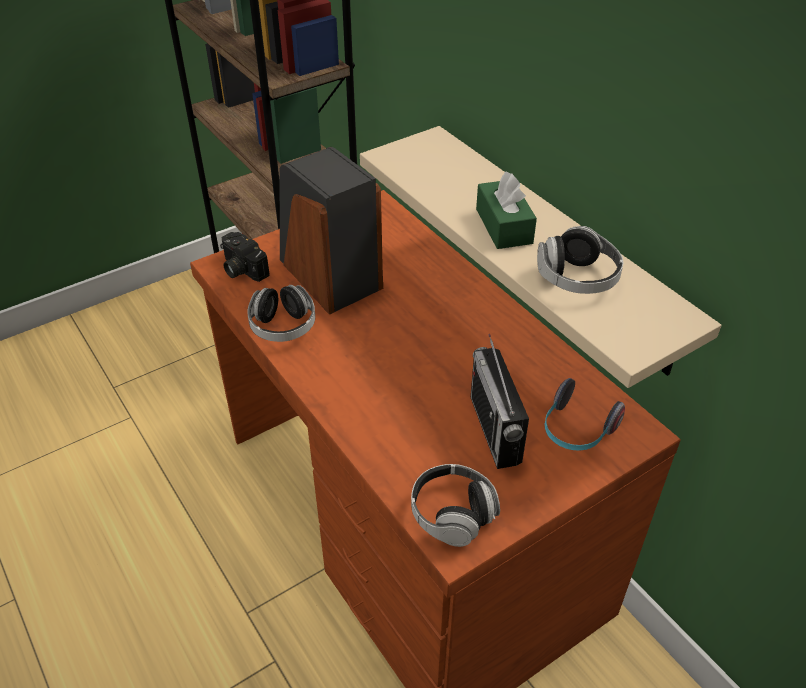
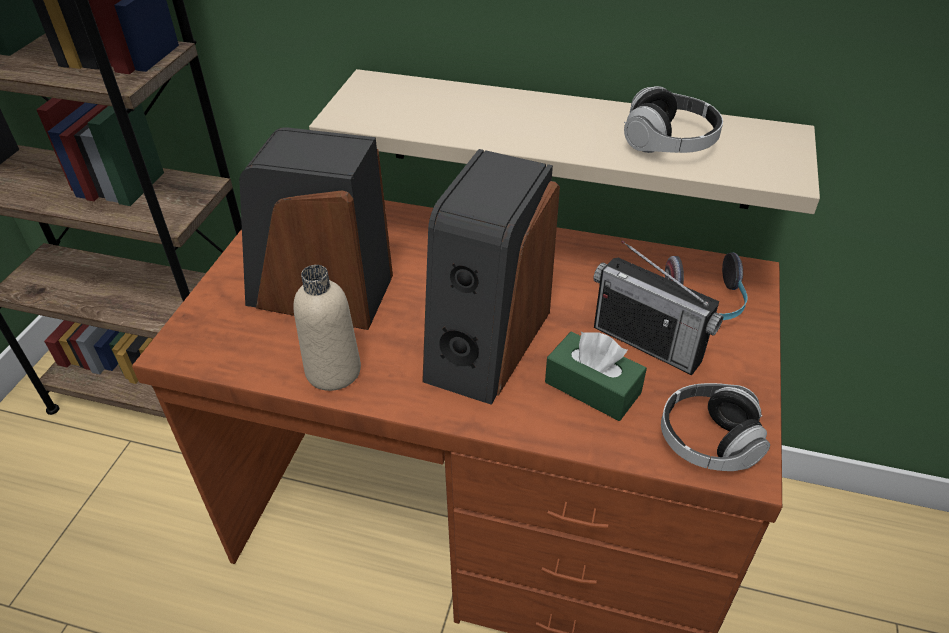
camera: 40 degrees left, 0 degrees up
camera [220,232,270,282] -> none
headphones [247,285,315,342] -> beige bottle [293,265,361,391]
green tissue box [476,171,537,249] -> green tissue box moved to [545,331,647,421]
none -> speaker [422,149,560,405]

